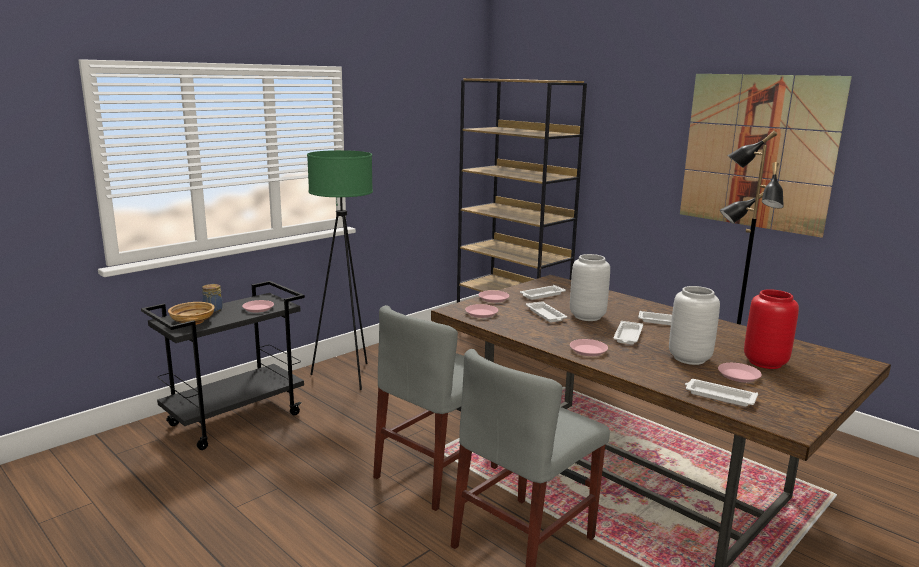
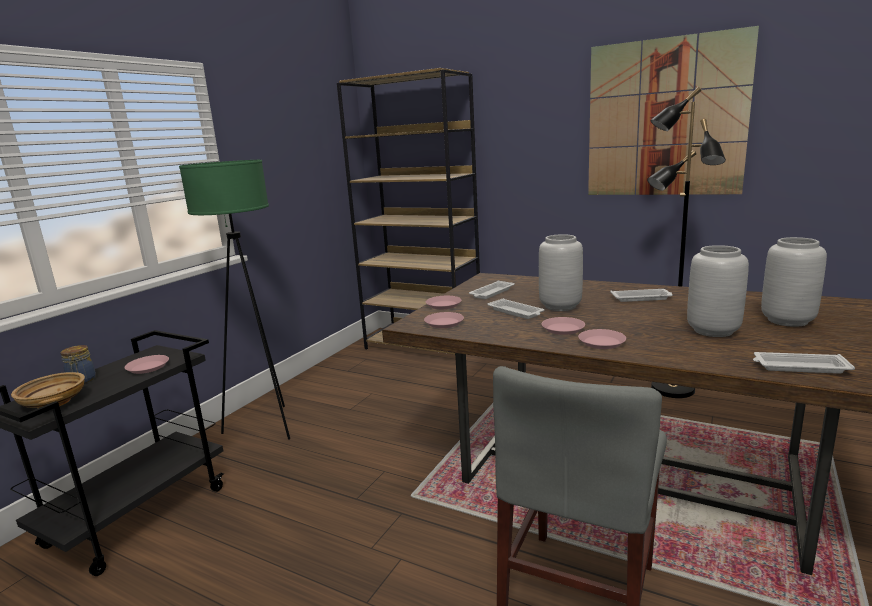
camera: 15 degrees left, 0 degrees up
grey chair [373,305,498,511] -> none
white tray [613,321,643,345] -> none
pink plate [718,363,762,382] -> pink plate moved to [542,317,585,335]
red vase [744,289,799,369] -> grey vase [761,237,827,327]

